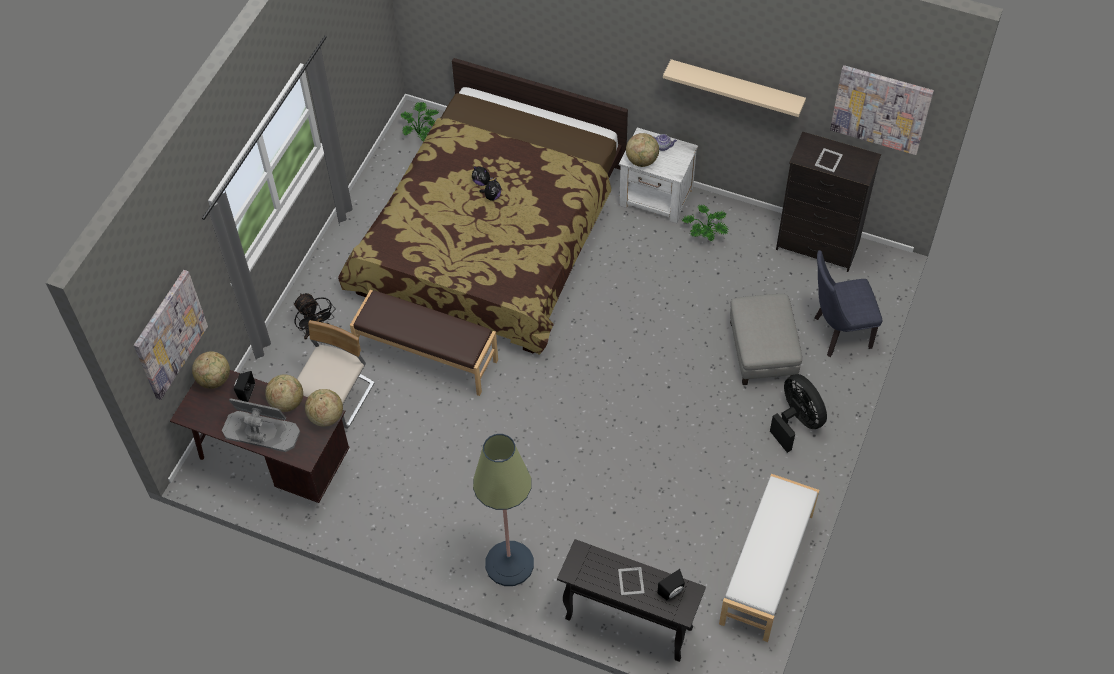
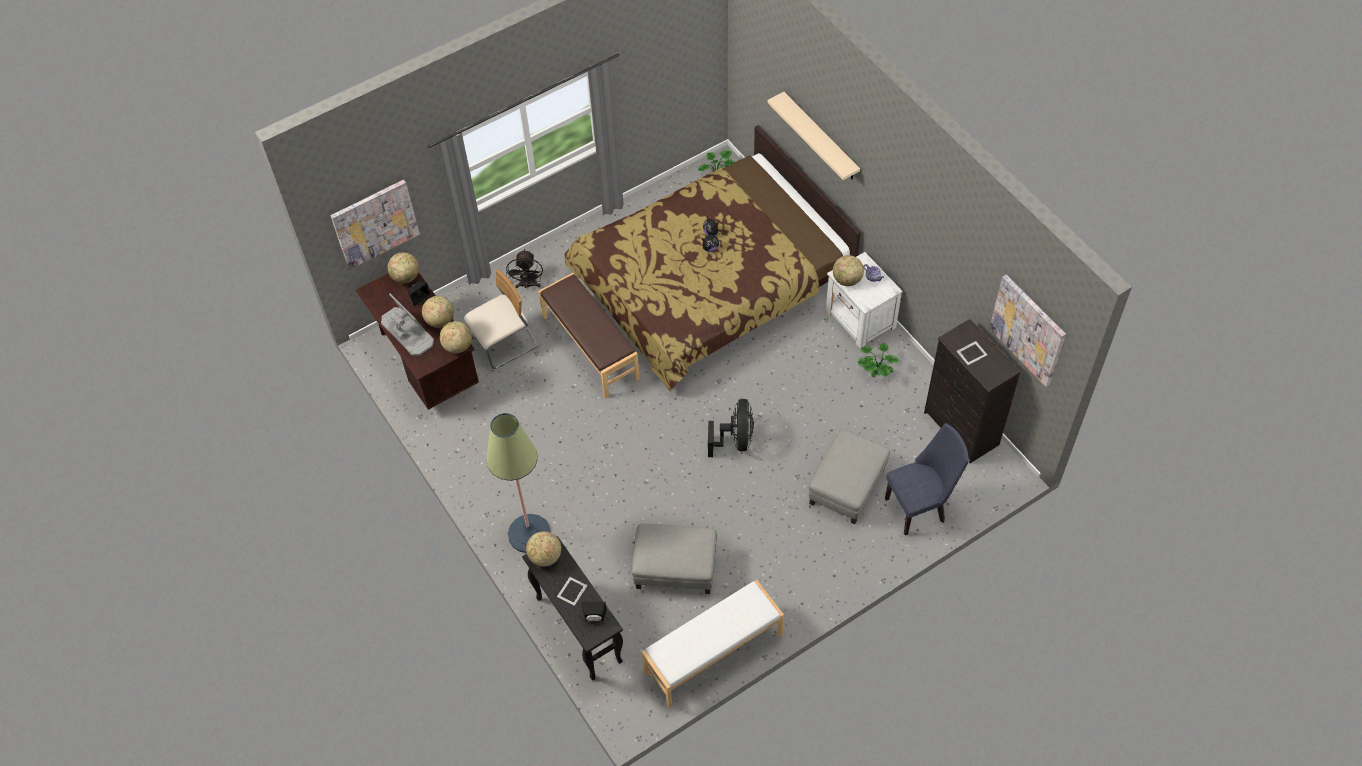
camera: 35 degrees right, 0 degrees up
beige shelf [663,59,806,117] -> beige shelf moved to [767,92,860,180]
black fan [770,374,827,453] -> black fan moved to [708,399,754,457]
blue chair [814,250,882,357] -> blue chair turned 135 degrees clockwise [885,423,969,535]
none -> globe [526,531,561,567]
none -> grey ottoman [632,524,717,594]

